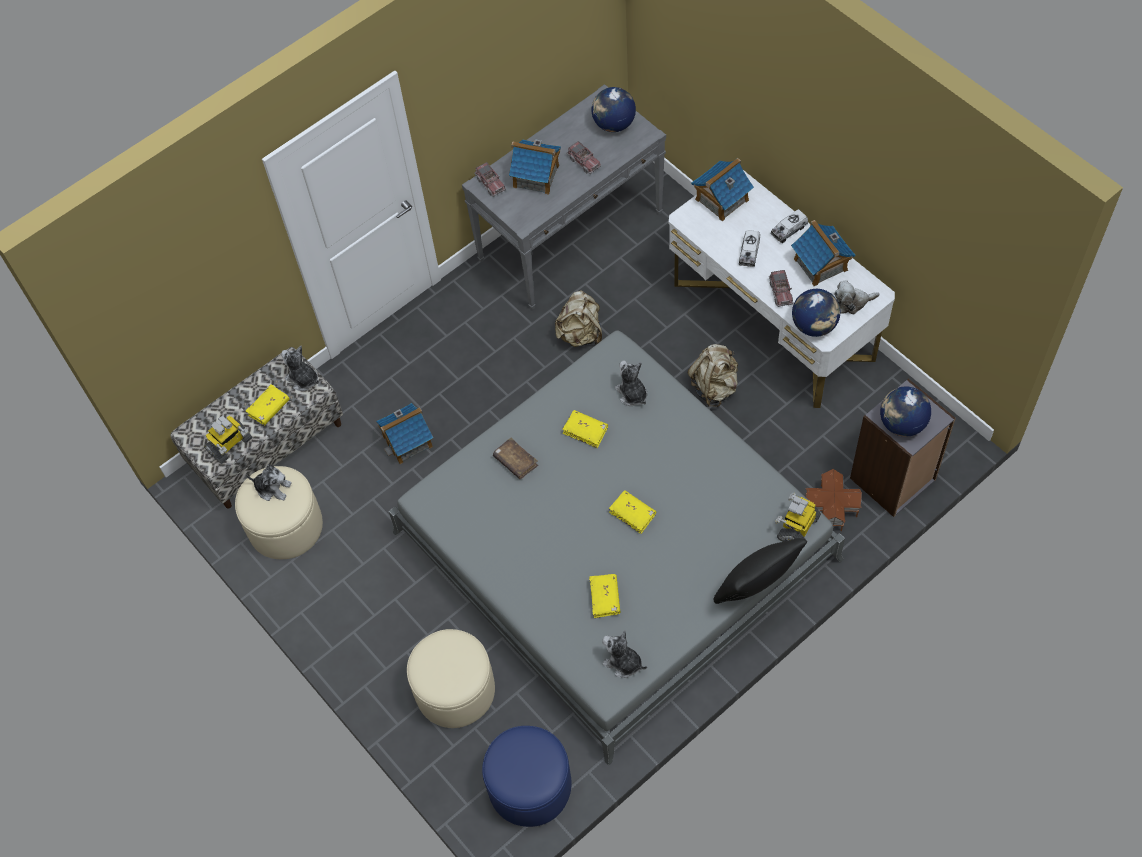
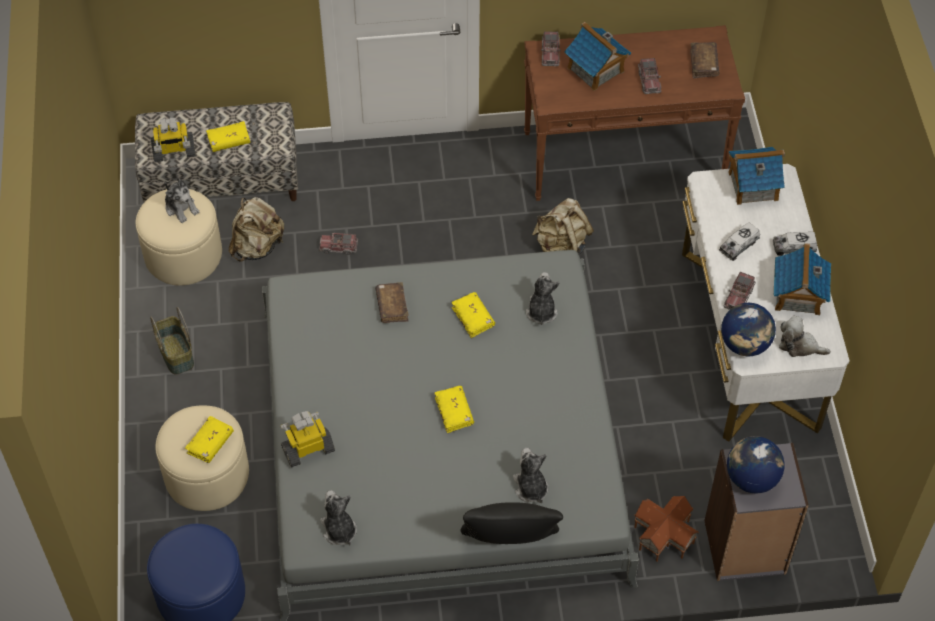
camera: 30 degrees right, 5 degrees down
plush toy [281,346,319,391] -> plush toy moved to [513,448,548,503]
toy house [376,403,433,464] -> toy truck [319,233,358,255]
grey console table [462,84,666,310] -> brown console table [524,25,745,201]
yellow book [589,574,621,618] -> yellow book moved to [185,416,234,463]
globe [591,87,636,132] -> brown book [690,42,720,79]
beige backpack [688,344,738,407] -> beige backpack moved to [229,197,284,262]
toy robot [775,493,821,542] -> toy robot moved to [280,411,335,467]
none -> basket [150,307,194,375]

